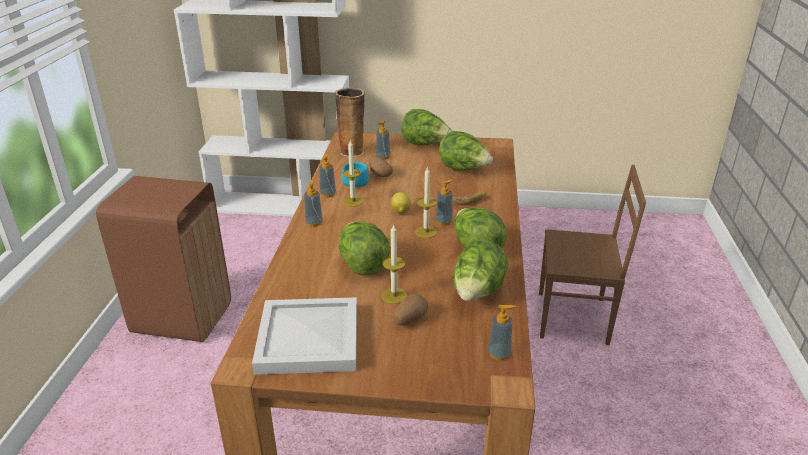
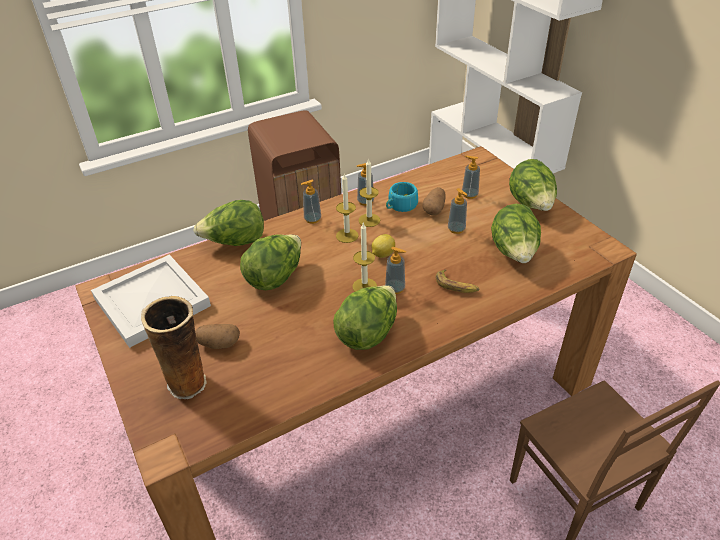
camera: 55 degrees right, 10 degrees up
vase [335,88,365,157] -> vase moved to [141,296,206,399]
candle [381,224,407,304] -> candle moved to [336,173,359,243]
lettuce [453,240,509,301] -> lettuce moved to [194,200,264,246]
soap dispenser [488,305,516,360] -> soap dispenser moved to [448,188,467,234]

